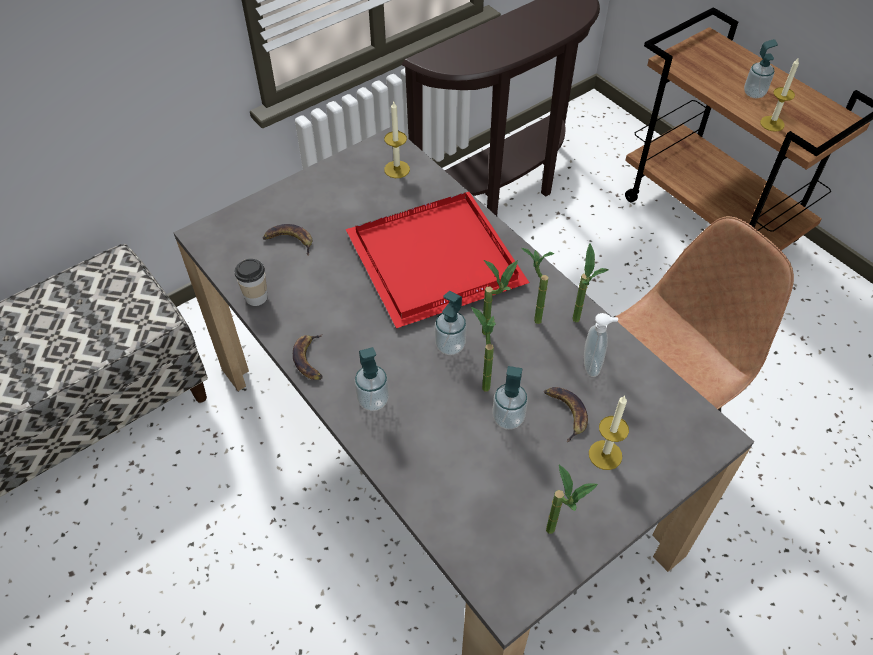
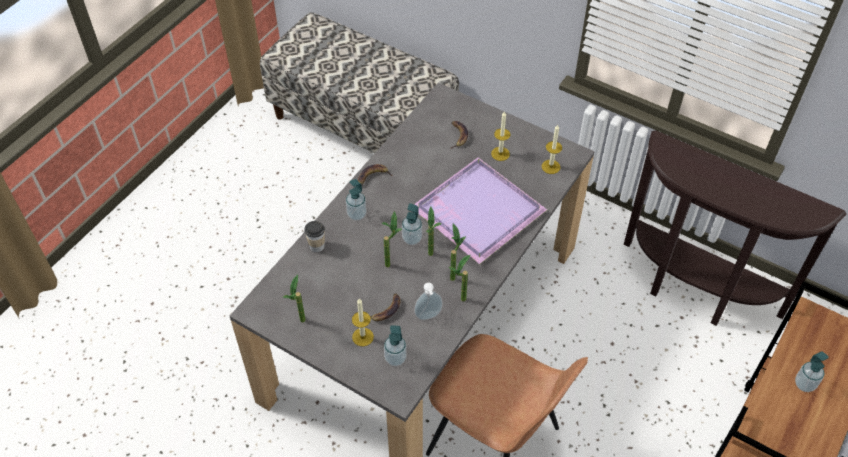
camera: 70 degrees right, 0 degrees up
cup [235,259,268,306] -> cup moved to [304,221,325,252]
red tray [346,192,529,328] -> purple tray [414,158,547,264]
soap dispenser [492,366,528,430] -> soap dispenser moved to [384,325,407,366]
candle [760,57,799,132] -> candle moved to [491,111,511,161]

